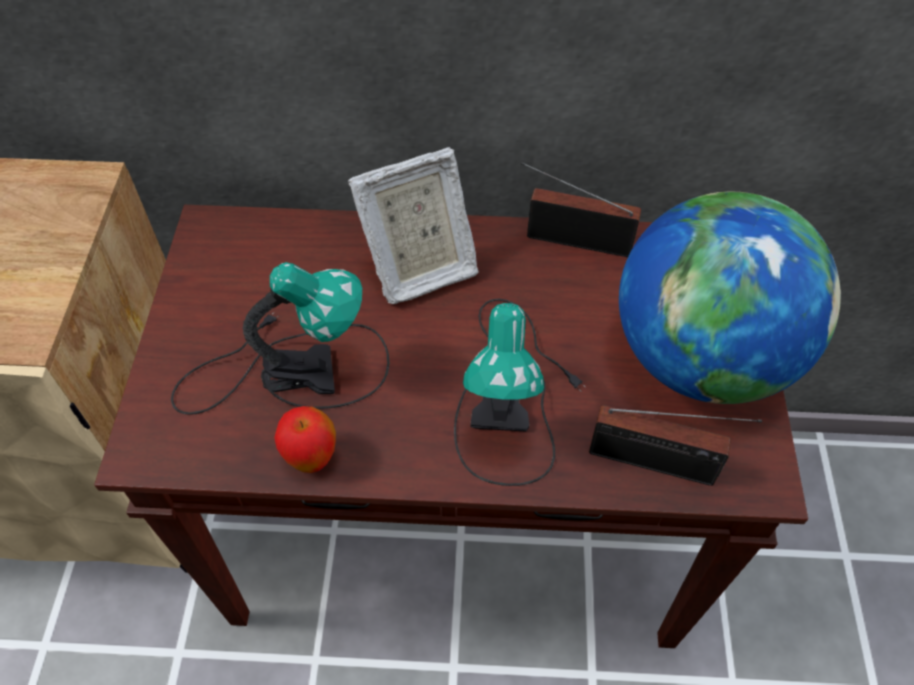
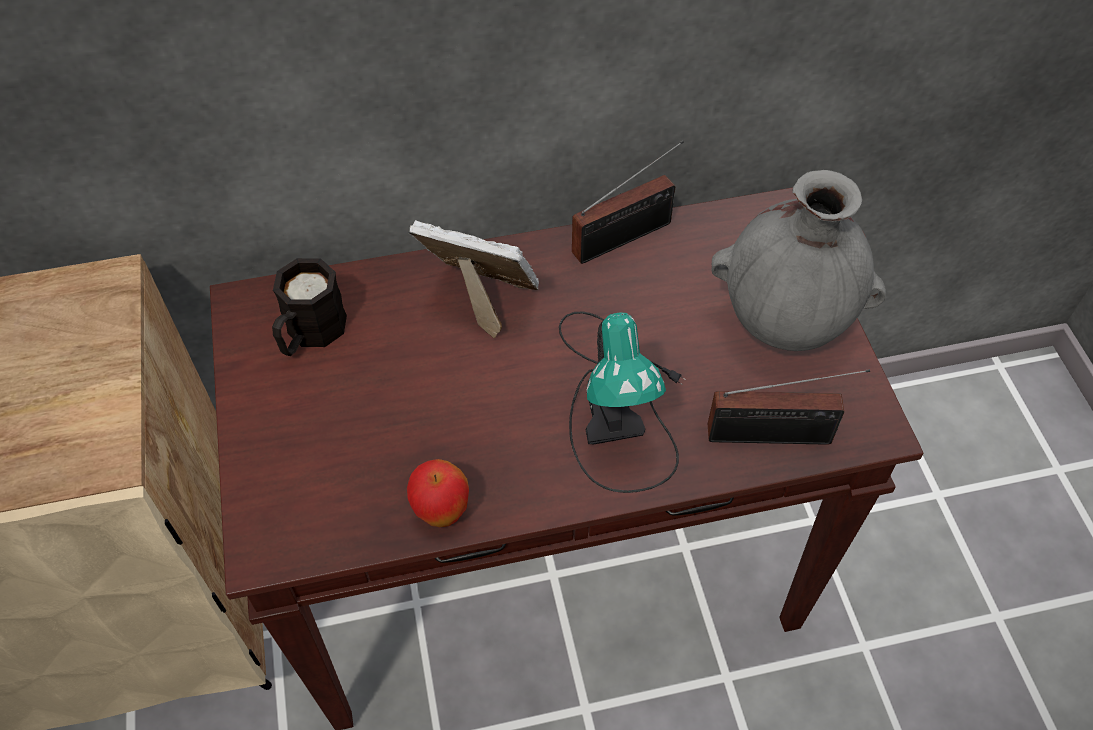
camera: 15 degrees left, 0 degrees up
table lamp [171,262,389,414] -> none
picture frame [348,147,479,304] -> picture frame turned 120 degrees counterclockwise [409,220,539,338]
radio [521,162,641,257] -> radio turned 150 degrees clockwise [572,140,684,264]
globe [619,192,841,404] -> grey vase [712,170,886,351]
none -> black mug [272,258,347,356]

